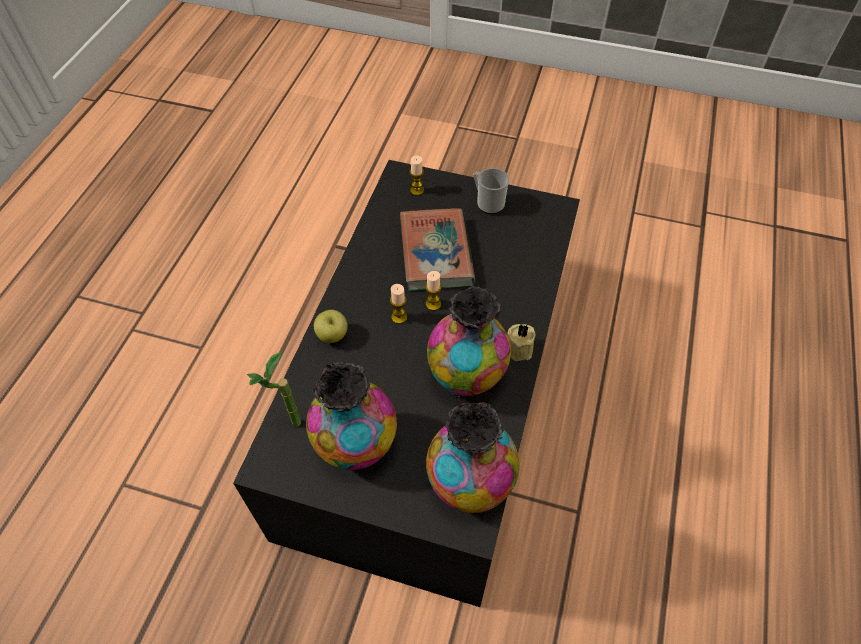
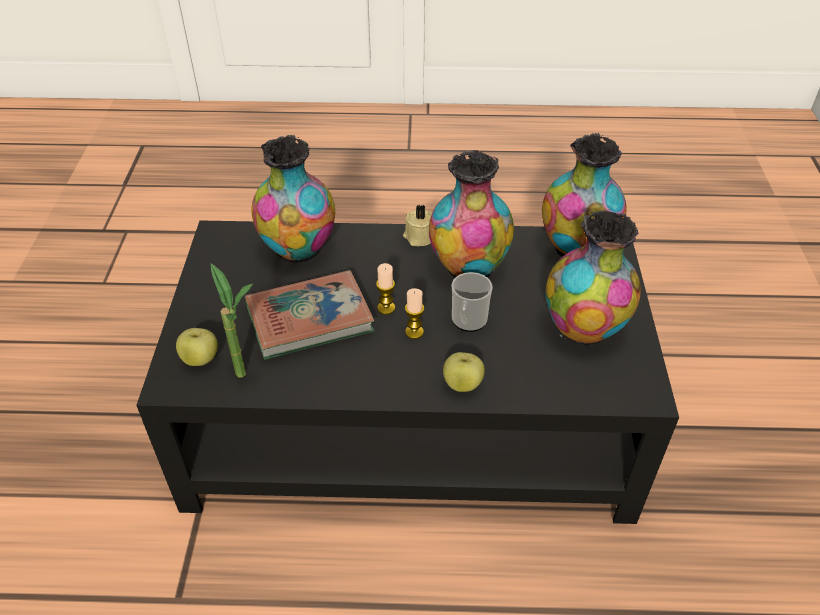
camera: 105 degrees left, 10 degrees down
potted plant [247,352,301,426] -> potted plant moved to [211,263,253,377]
candle [410,155,424,196] -> apple [176,328,218,366]
mug [474,168,509,214] -> mug moved to [451,272,493,332]
none -> vase [252,134,335,263]

